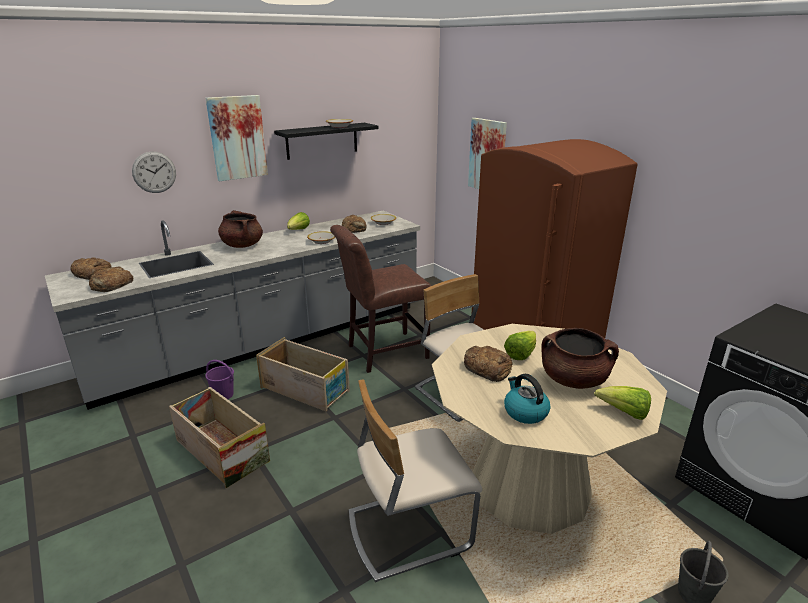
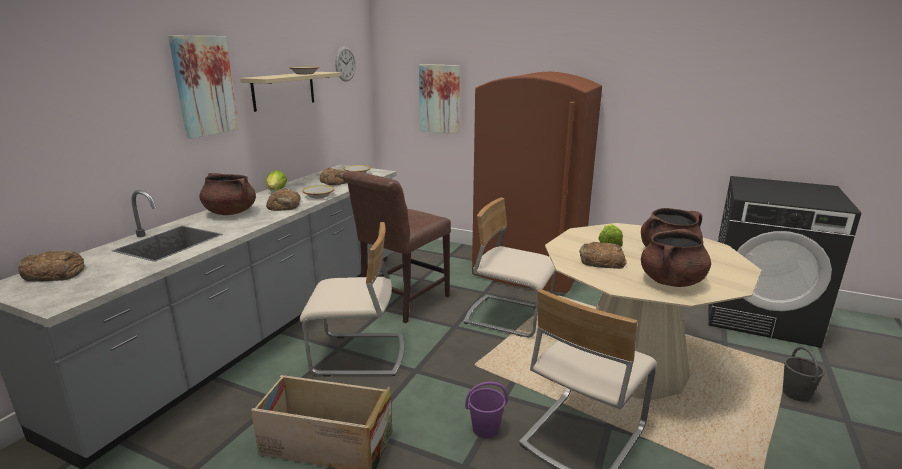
camera: 30 degrees left, 5 degrees down
bread [89,266,133,292] -> bread moved to [266,188,301,211]
wall clock [132,152,176,193] -> wall clock moved to [335,46,356,82]
purple bucket [205,360,234,399] -> purple bucket moved to [465,382,508,438]
crate [256,337,350,411] -> beige chair [300,222,404,376]
black shelf [274,123,378,160] -> beige shelf [240,72,341,112]
kettle [504,374,551,424] -> brown cooking pot [641,229,711,287]
lettuce [594,386,651,420] -> none

